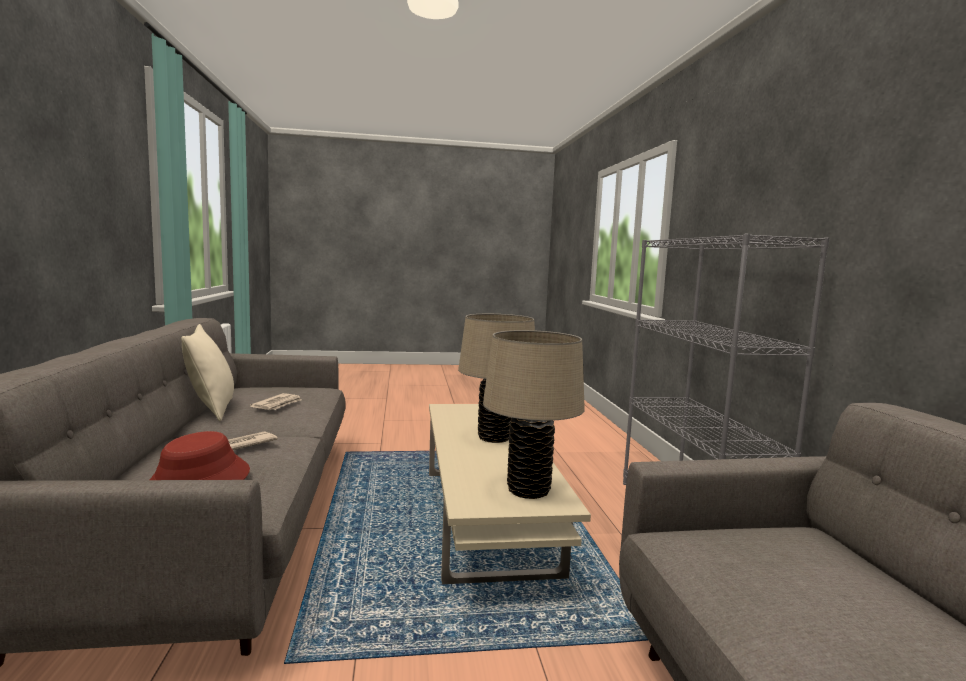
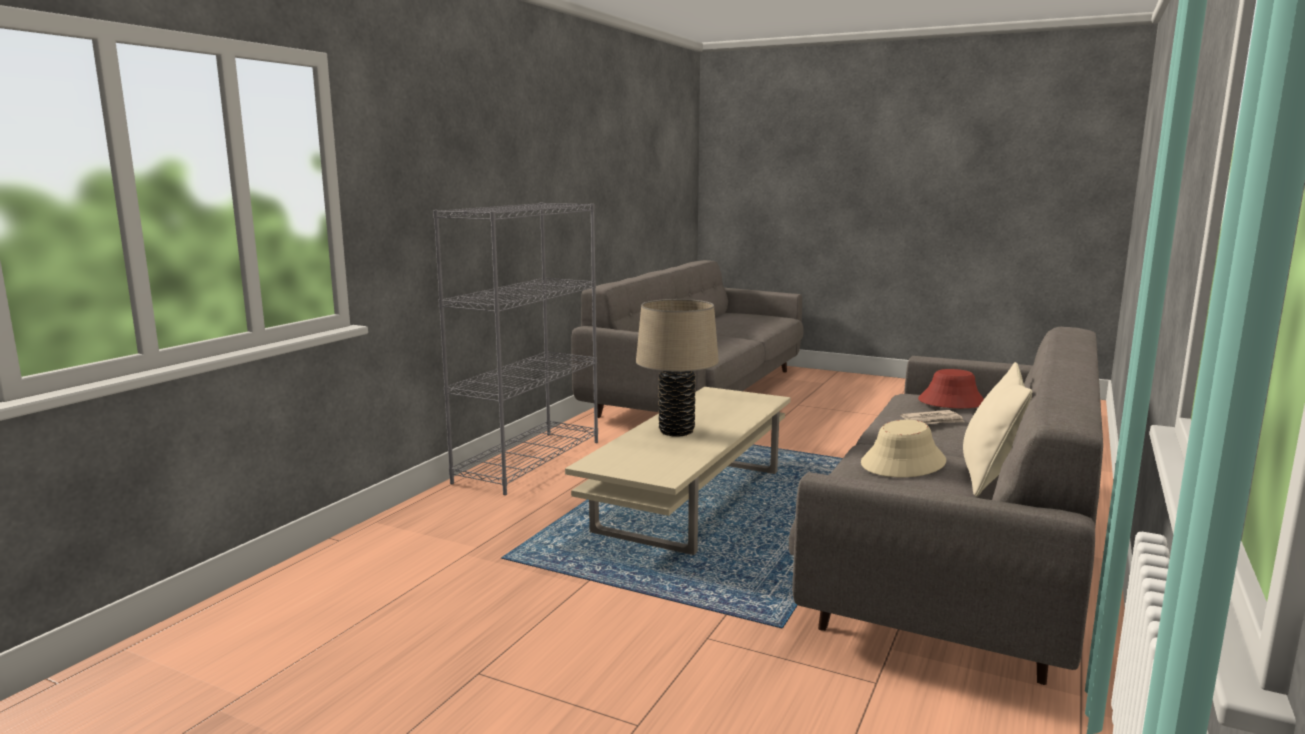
camera: 145 degrees left, 5 degrees up
newspaper [250,393,302,410] -> beige hat [861,420,946,477]
beige table lamp [483,330,585,499] -> none

